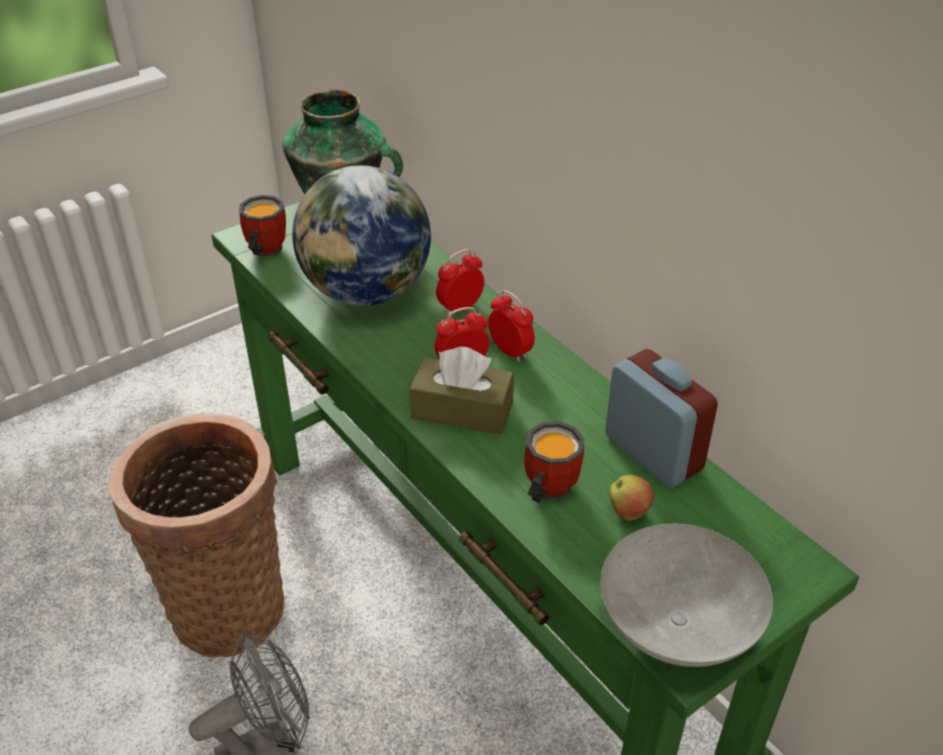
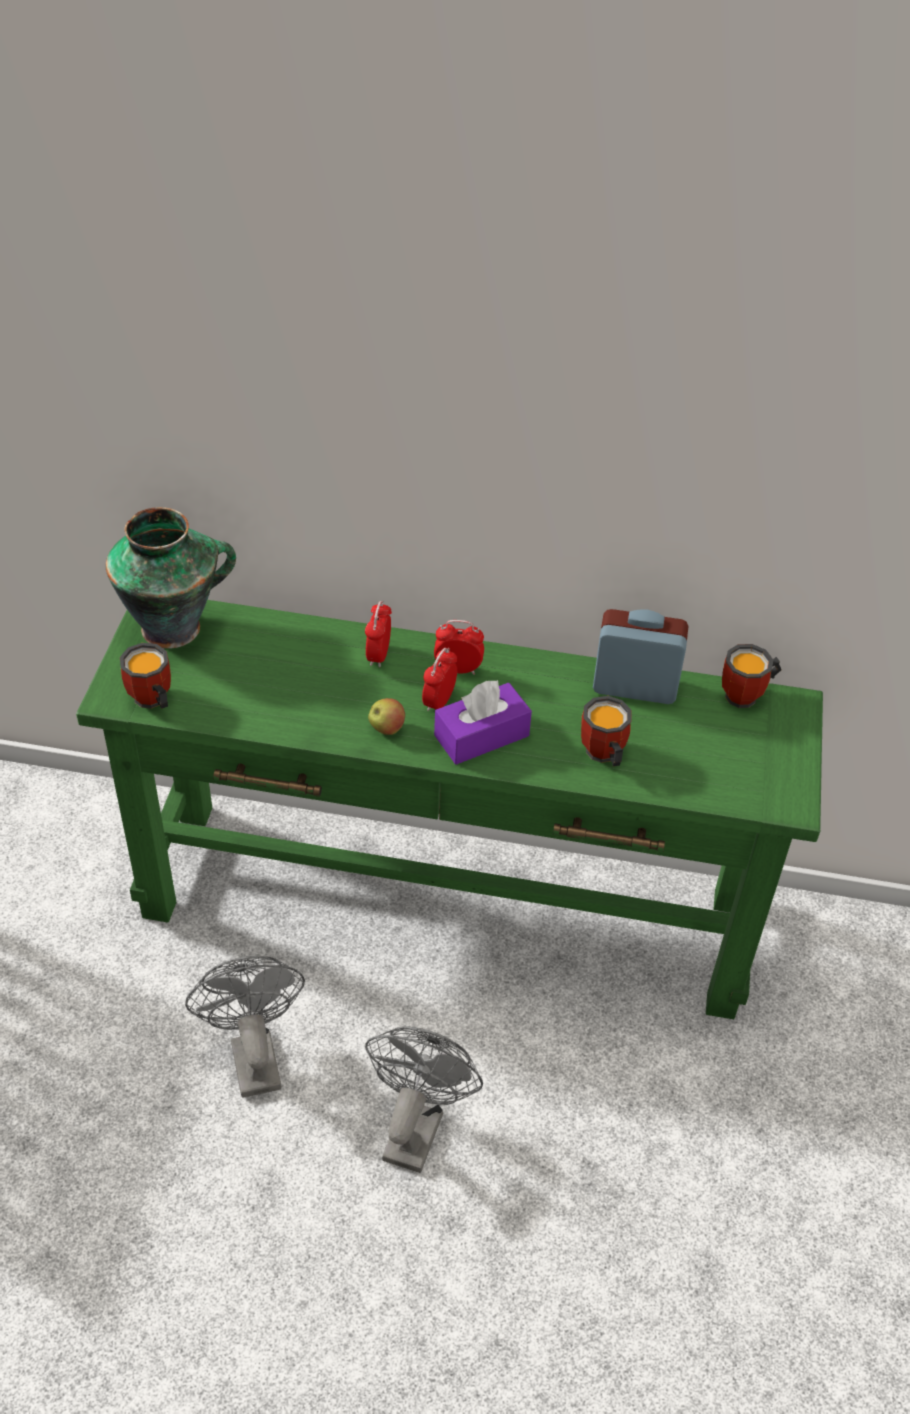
camera: 45 degrees left, 5 degrees up
basket [109,413,284,657] -> grey fan [185,956,305,1098]
globe [292,165,431,306] -> none
brown tissue box [410,347,514,435] -> purple tissue box [434,680,532,765]
grey bowl [600,524,773,667] -> none
apple [610,475,654,521] -> apple moved to [368,698,405,735]
none -> mug [722,644,781,708]

